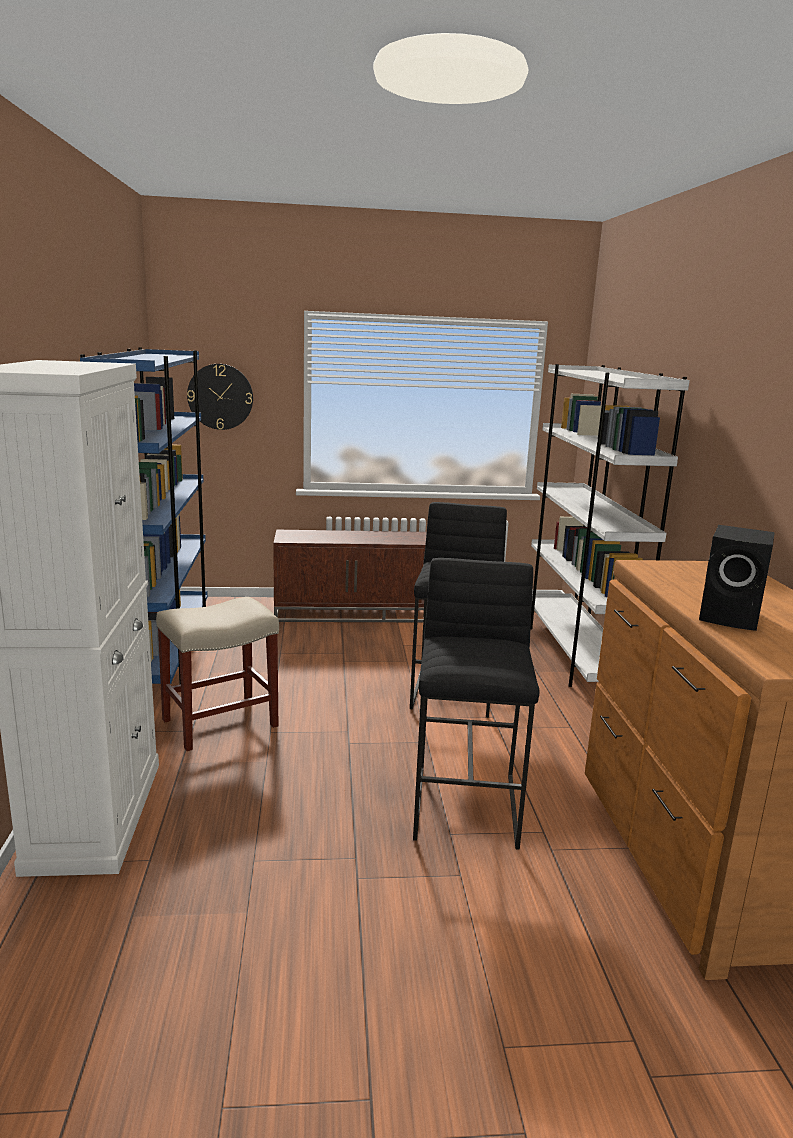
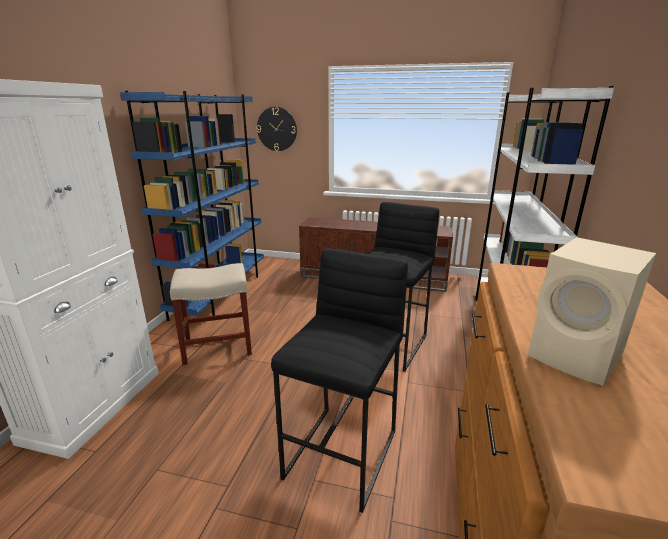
camera: 20 degrees right, 5 degrees up
black speaker [699,525,775,631] -> beige speaker [528,237,656,386]

